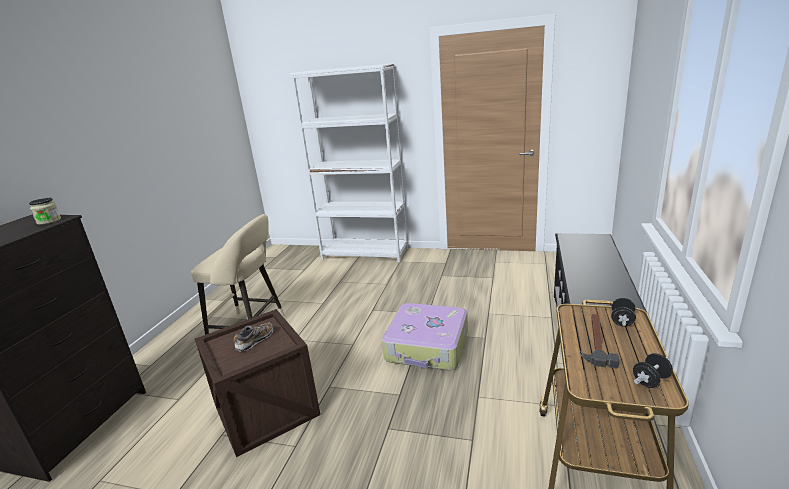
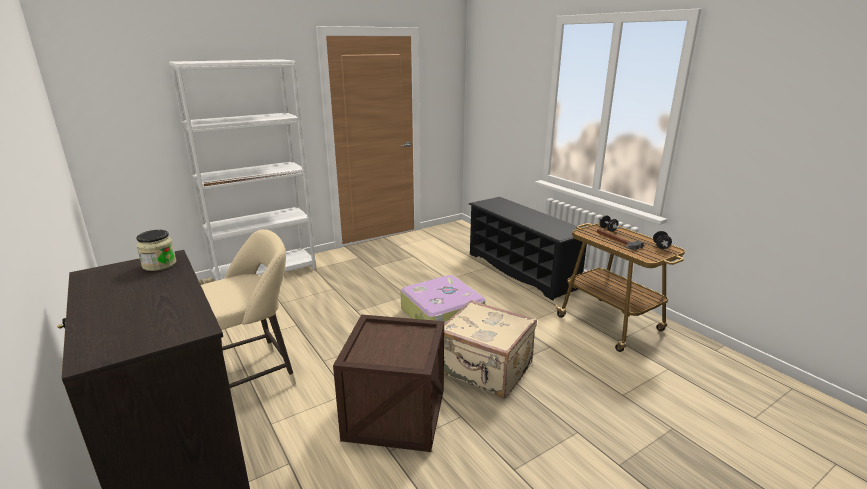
camera: 50 degrees left, 0 degrees up
shoe [234,323,274,352] -> none
none -> beige suitcase [444,300,537,398]

